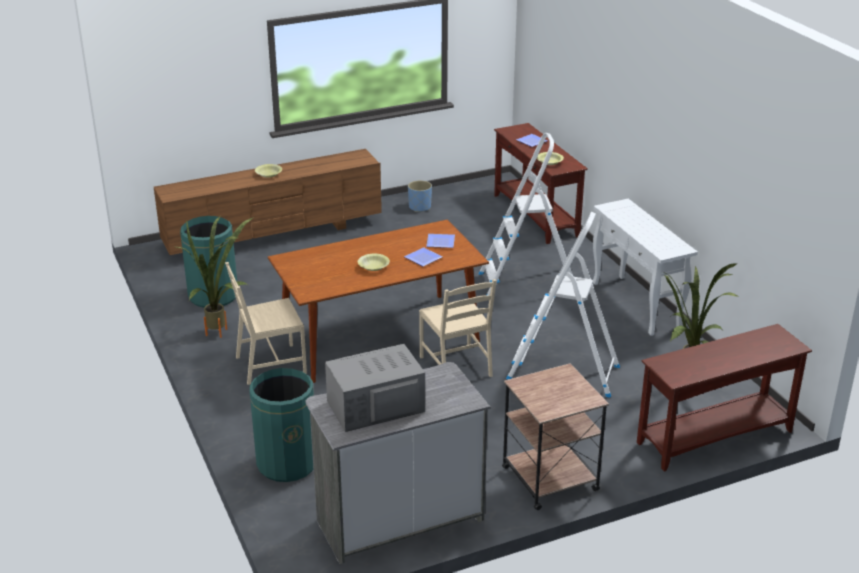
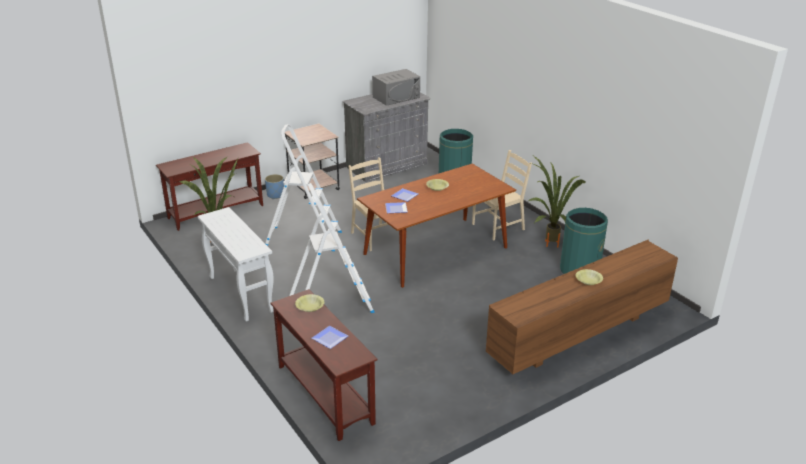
camera: 170 degrees right, 0 degrees up
blue planter [408,180,432,212] -> blue planter moved to [265,174,284,199]

